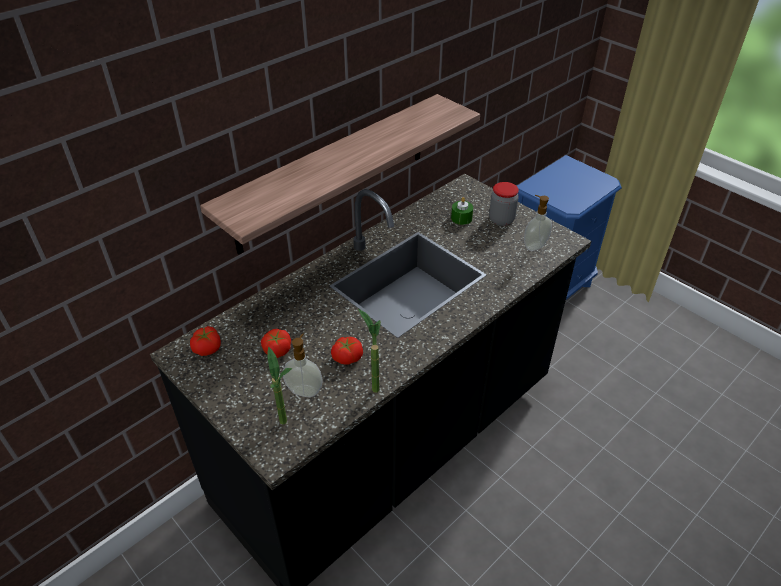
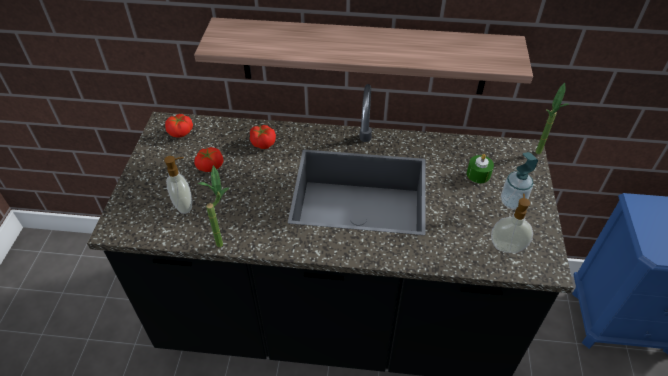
camera: 50 degrees right, 5 degrees up
potted plant [267,346,292,425] -> potted plant moved to [536,83,569,154]
tomato [331,337,363,365] -> tomato moved to [250,125,276,149]
jar [489,182,519,226] -> soap dispenser [501,152,538,209]

